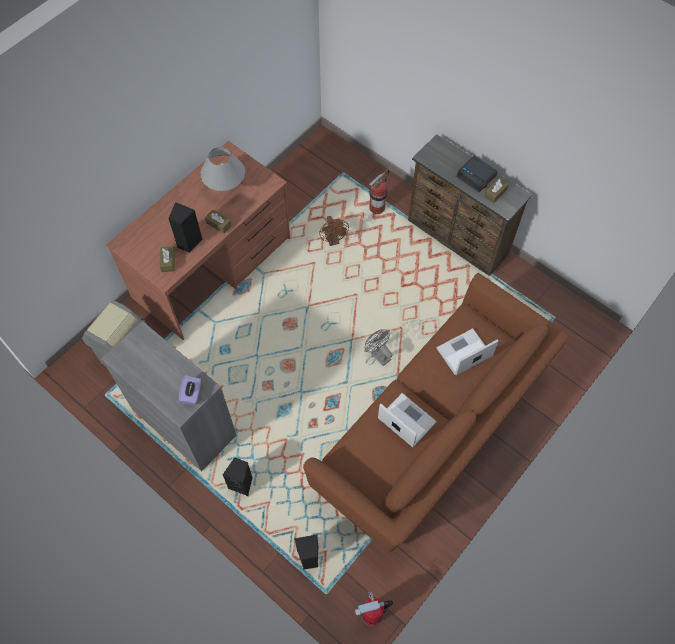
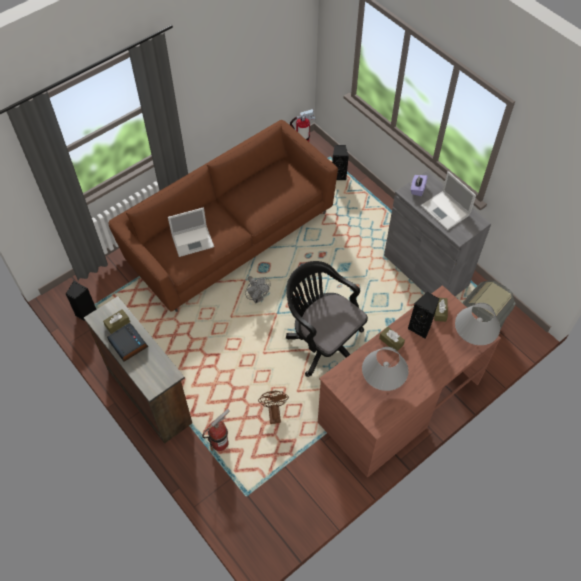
camera: 170 degrees left, 5 degrees down
black speaker [223,457,253,496] -> black speaker moved to [66,281,96,321]
laptop [378,393,437,447] -> laptop moved to [421,171,476,230]
none -> black office chair [286,261,368,377]
none -> grey table lamp [455,303,500,345]

